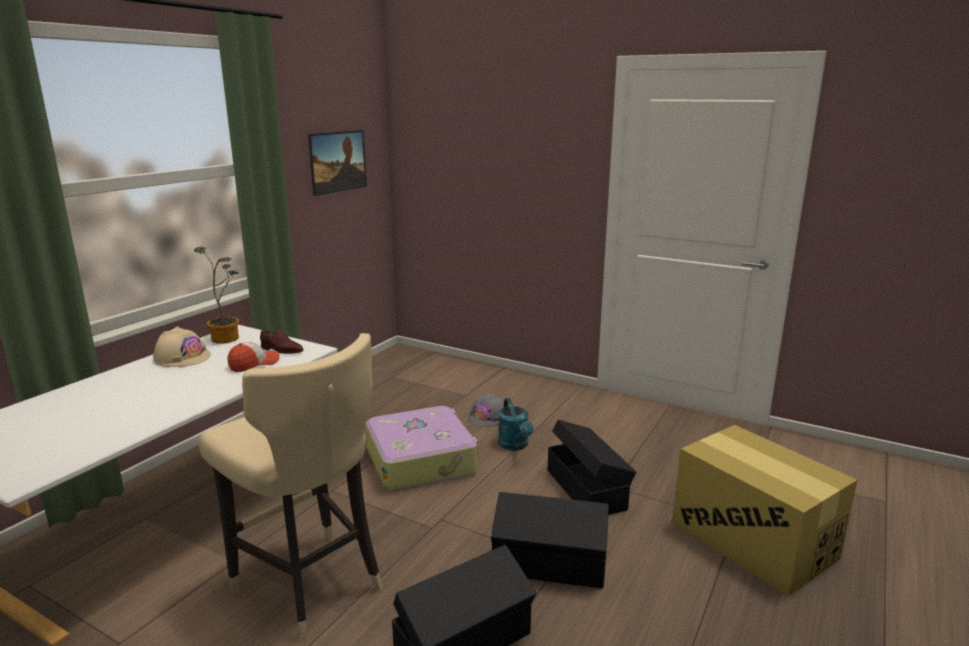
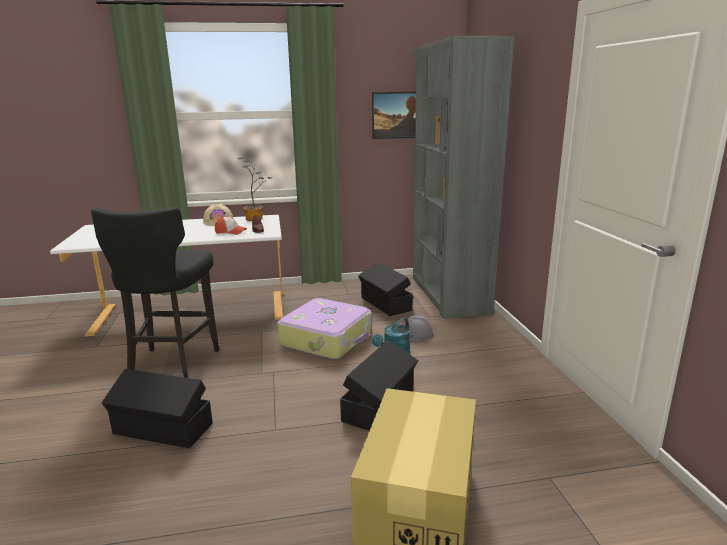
camera: 50 degrees right, 0 degrees up
beige stool [199,333,383,641] -> black stool [91,207,219,378]
black storage box [491,492,608,588] -> black storage box moved to [358,262,413,316]
none -> grey bookcase [413,36,514,319]

